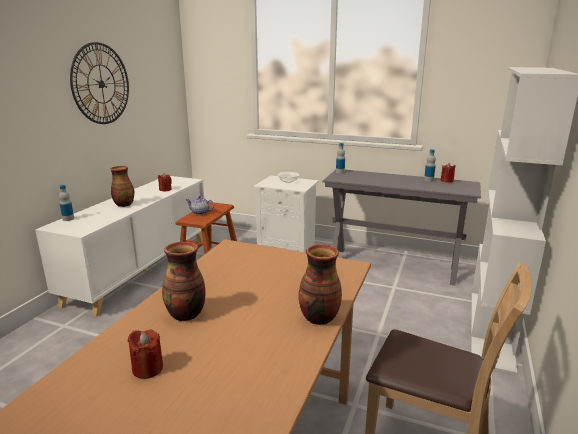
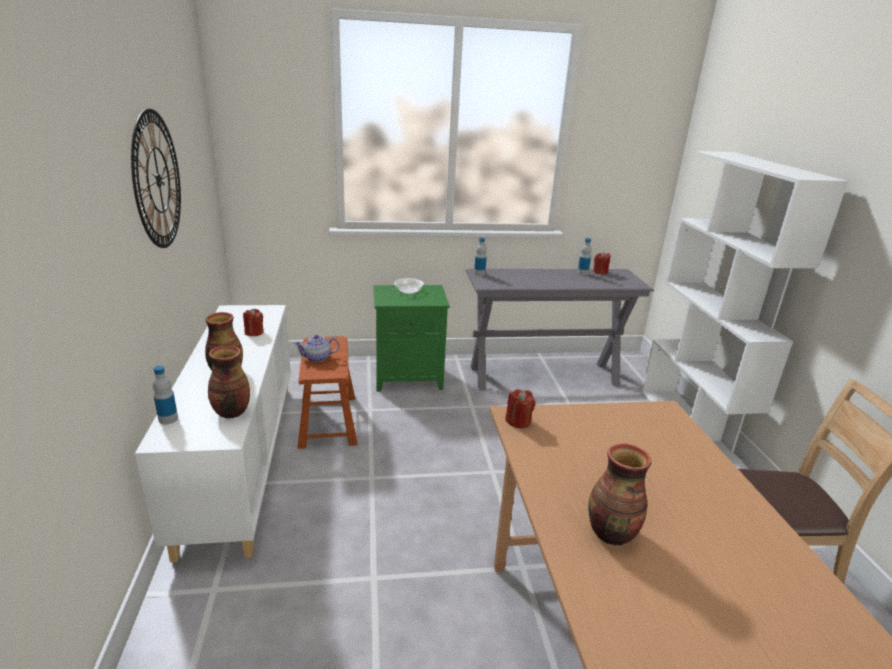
camera: 30 degrees left, 5 degrees up
red candle [127,329,163,379] -> red candle moved to [505,389,535,428]
white nightstand [254,175,319,252] -> green nightstand [373,285,450,392]
vase [298,244,342,325] -> vase moved to [208,346,250,419]

